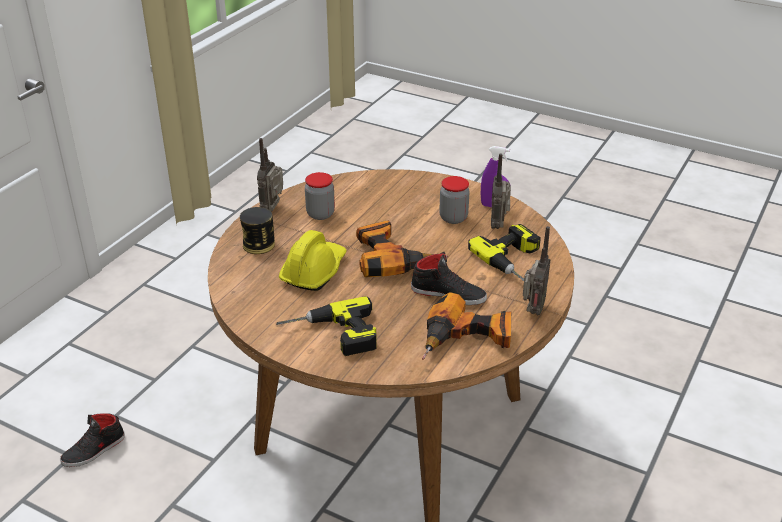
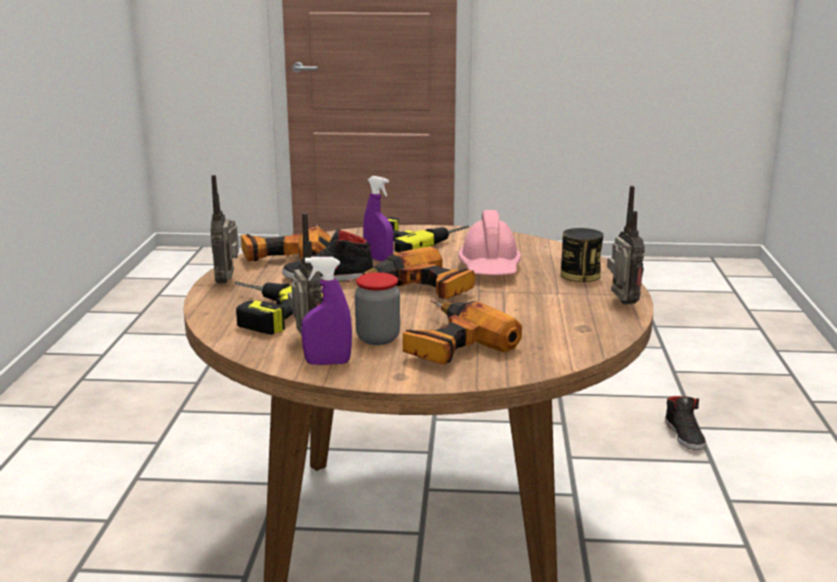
camera: 155 degrees right, 15 degrees down
black shoe [60,413,125,467] -> black shoe turned 150 degrees clockwise [665,396,706,450]
yellow hard hat [279,230,347,291] -> pink hard hat [458,210,521,275]
jar [305,172,335,220] -> none
none -> purple spray bottle [363,176,394,262]
none -> power drill [403,299,522,365]

